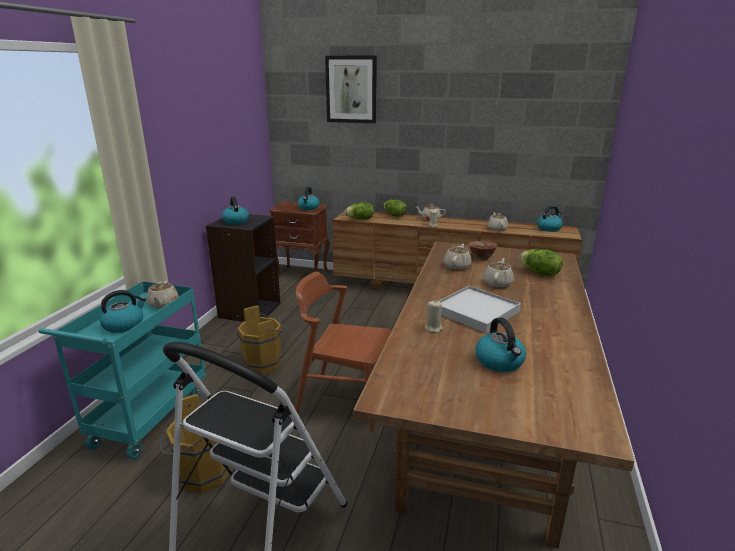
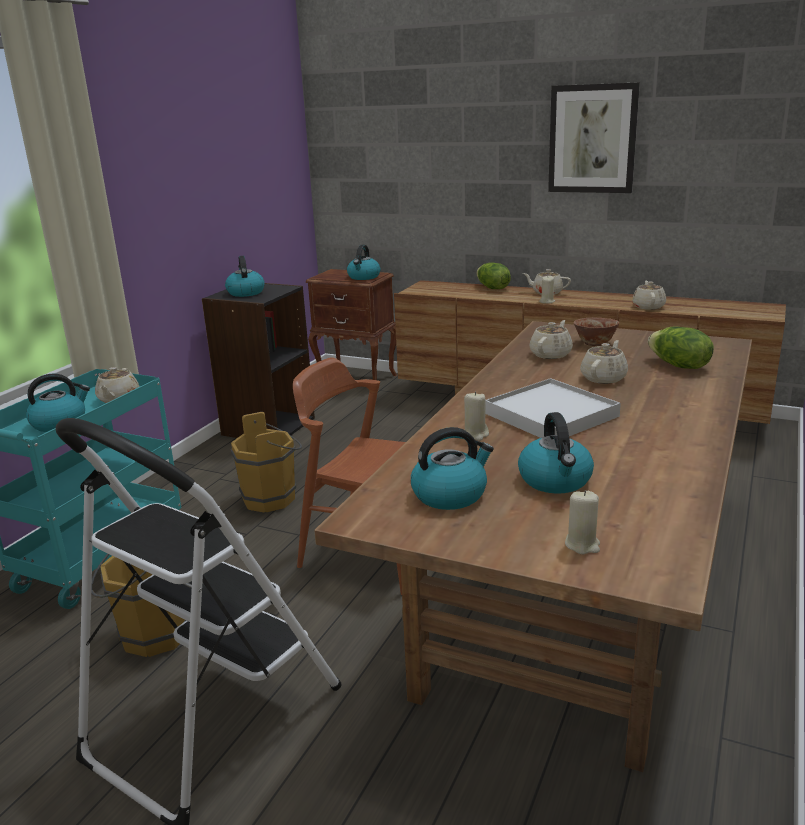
camera: 10 degrees right, 0 degrees up
picture [325,55,377,123] -> picture moved to [548,82,640,193]
lettuce [345,202,374,220] -> none
kettle [537,205,563,232] -> kettle moved to [411,427,494,510]
none -> beige candle [565,490,600,554]

